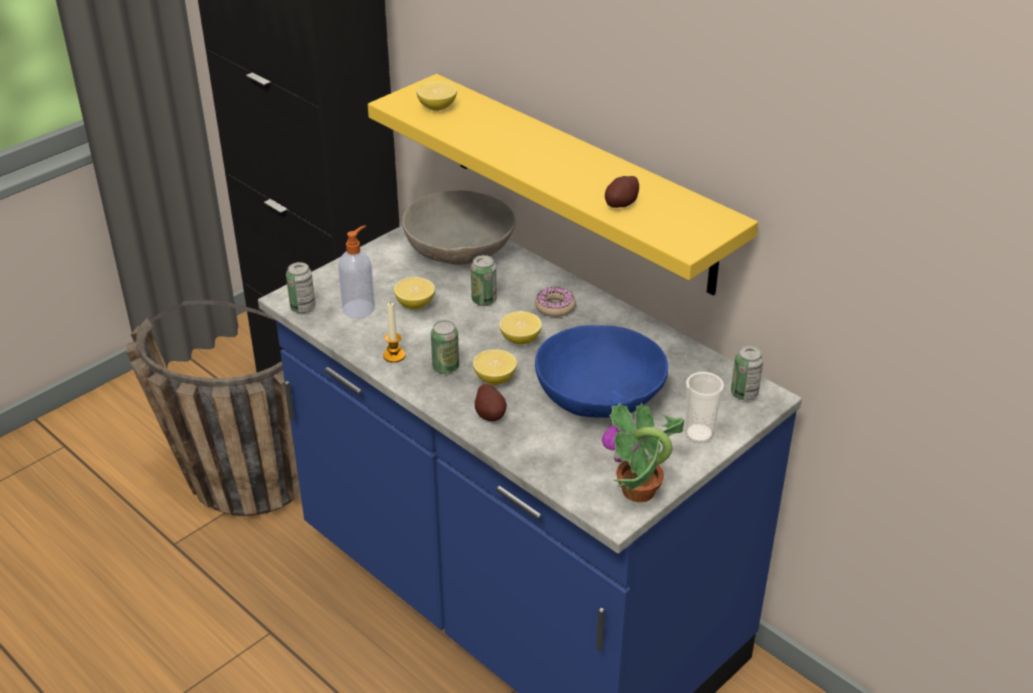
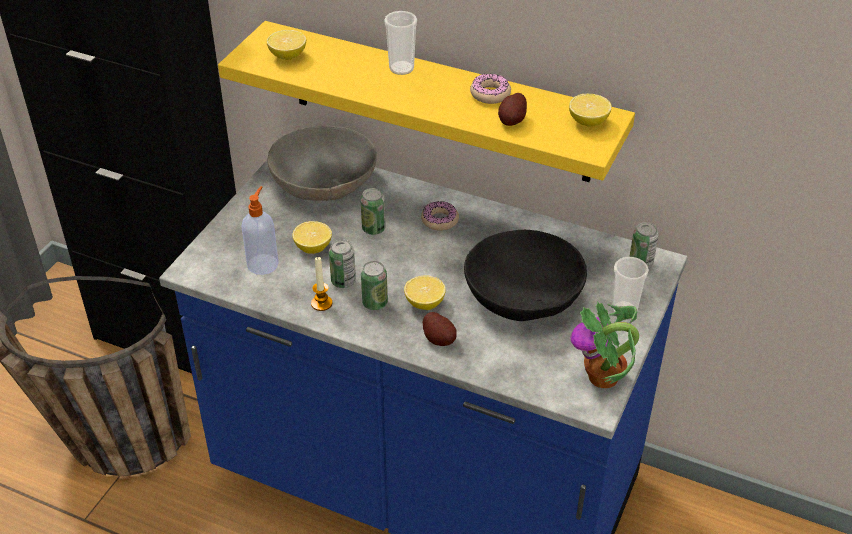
camera: 20 degrees left, 5 degrees up
can [286,262,315,313] -> can moved to [329,240,356,288]
lemon [499,311,542,345] -> lemon moved to [569,94,612,127]
blue bowl [535,325,668,418] -> black bowl [464,230,587,321]
none -> cup [384,11,417,75]
none -> donut [470,74,511,104]

